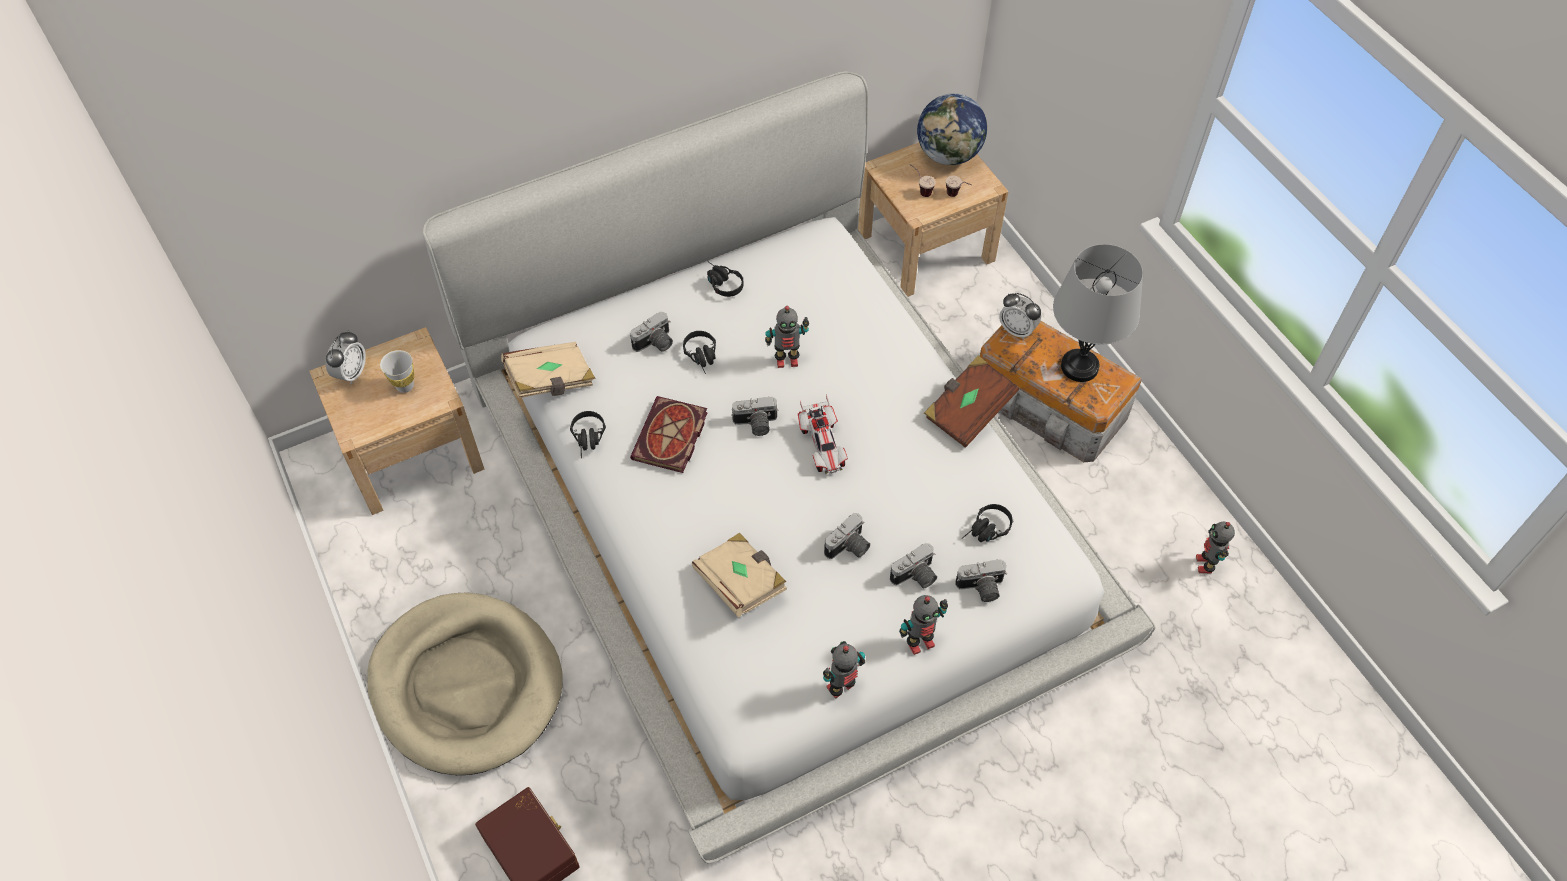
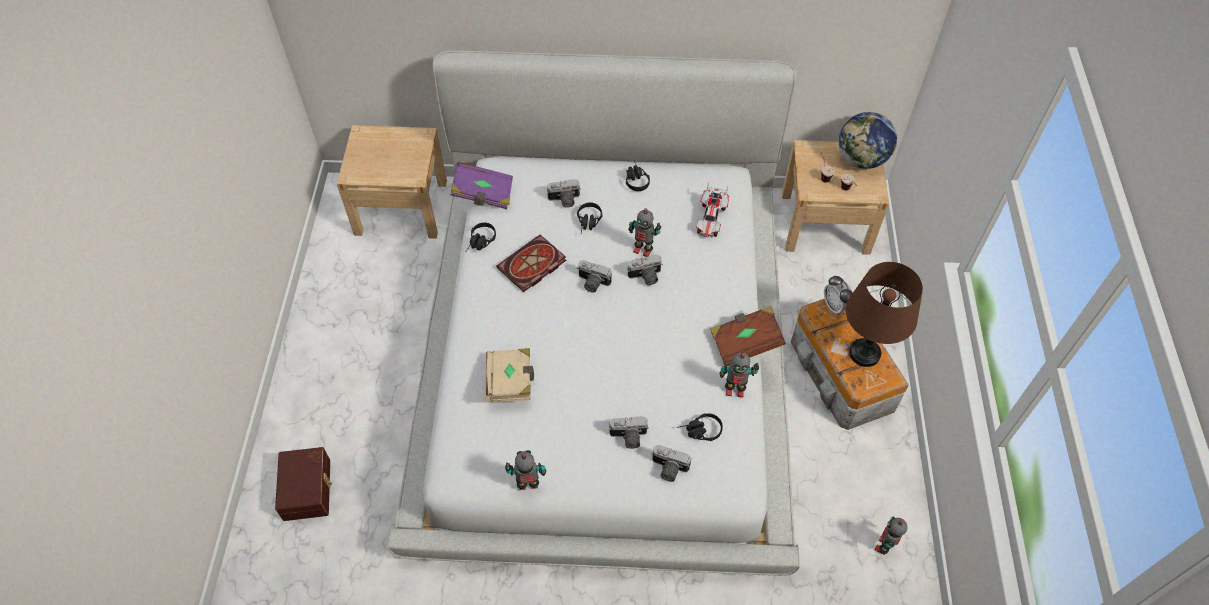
camera: 30 degrees right, 0 degrees up
alarm clock [326,331,366,385] -> none
beige dog bed [368,592,563,775] -> none
white cup [380,350,414,393] -> none
beige book [501,342,596,398] -> purple book [451,162,513,209]
toy car [798,395,848,474] -> toy car moved to [696,182,729,237]
camera [824,513,870,559] -> camera moved to [628,255,663,285]
toy robot [899,595,948,655] -> toy robot moved to [719,352,759,397]
grey table lamp [1053,244,1143,382] -> brown table lamp [846,262,923,367]

